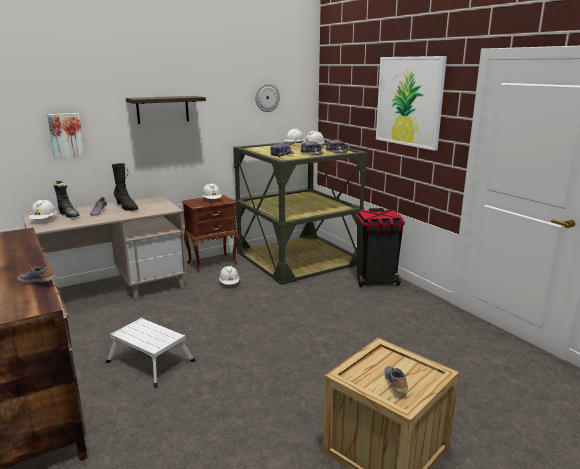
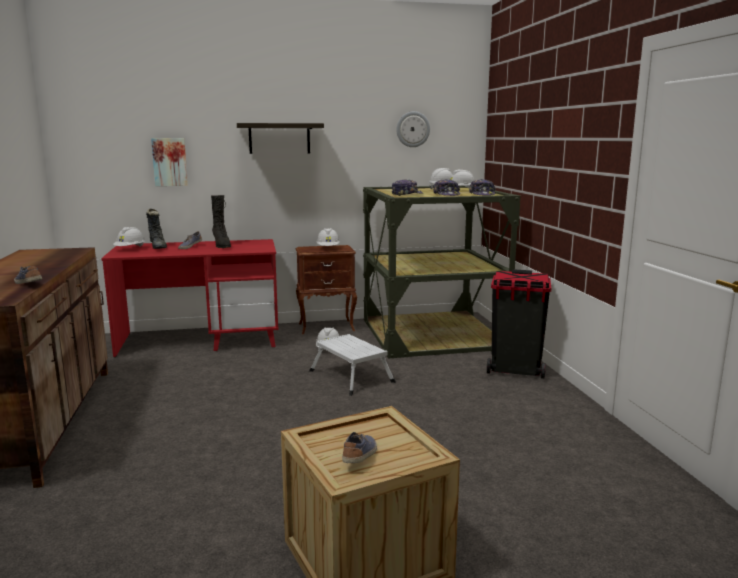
camera: 20 degrees right, 5 degrees down
beige desk [23,196,187,300] -> red desk [101,239,279,357]
white step ladder [105,318,196,388] -> white step ladder moved to [309,334,396,396]
picture [376,56,447,151] -> none

